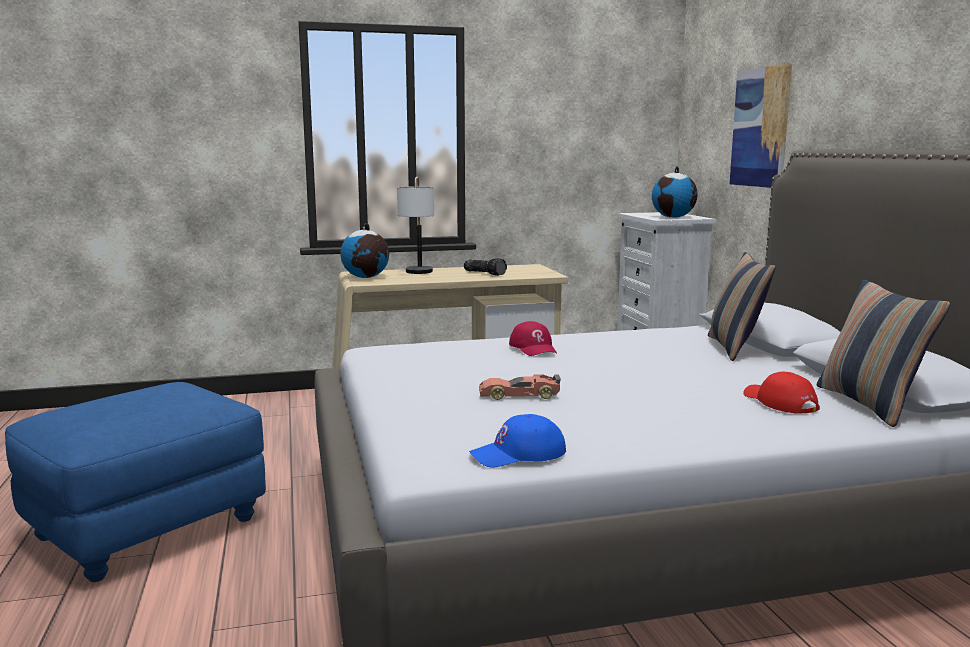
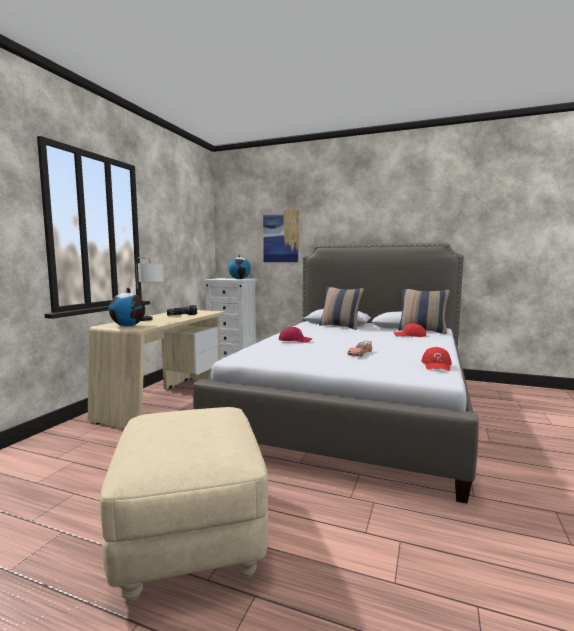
camera: 55 degrees left, 5 degrees down
blue ottoman [5,382,266,582] -> beige ottoman [100,407,269,601]
blue cap [469,414,566,467] -> red cap [421,347,452,371]

